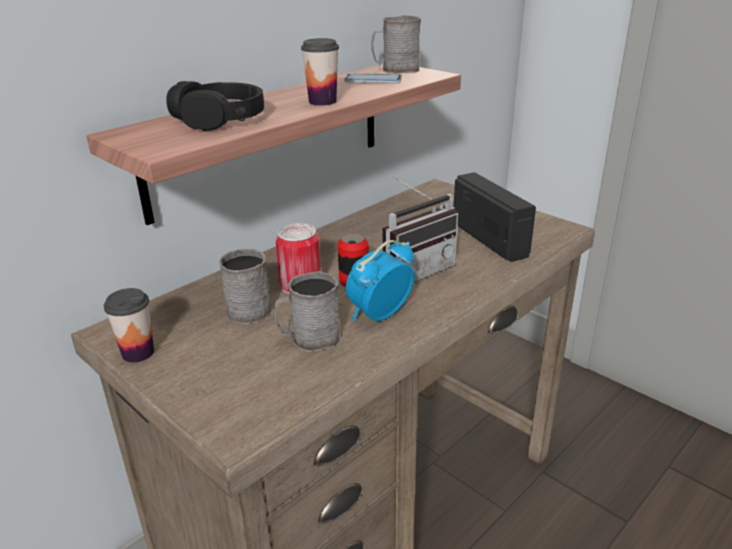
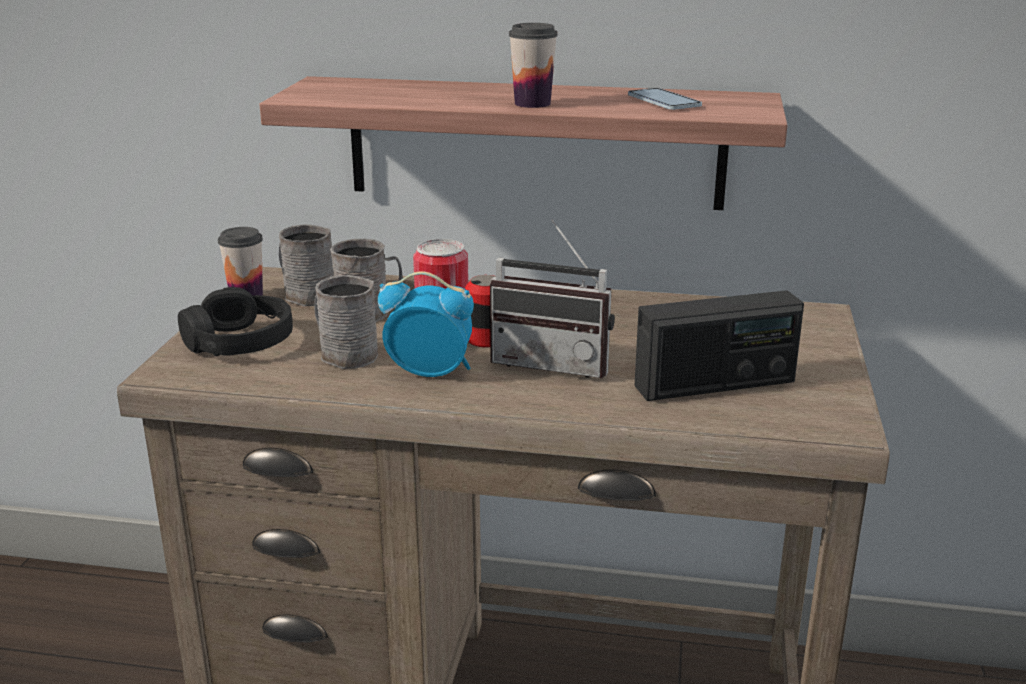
camera: 55 degrees right, 5 degrees down
black headphones [166,81,264,131] -> black headphones moved to [178,287,293,356]
grey mug [371,15,421,74] -> grey mug moved to [279,224,334,306]
radio [454,172,536,262] -> radio turned 45 degrees clockwise [635,290,804,401]

